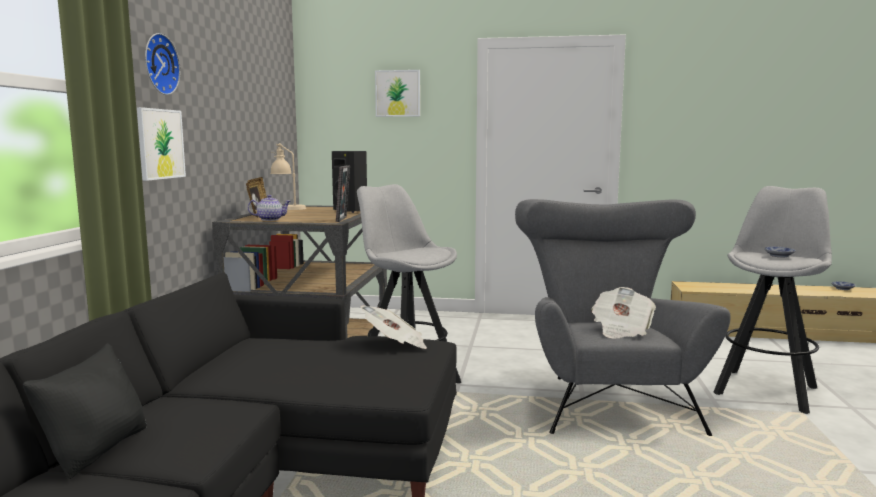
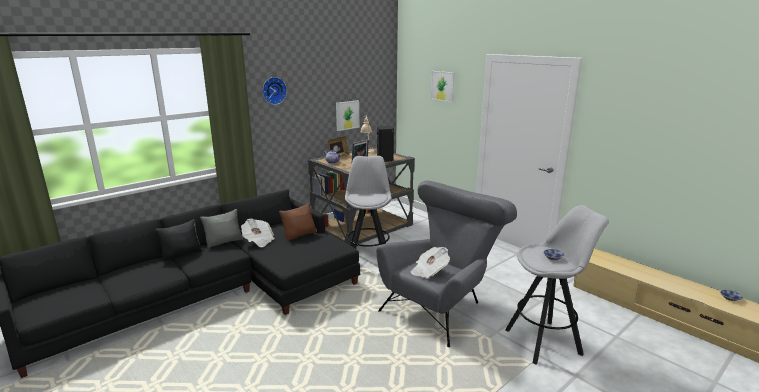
camera: 40 degrees right, 10 degrees up
picture [137,107,186,181] -> picture moved to [336,100,360,131]
newspaper [361,305,427,349] -> newspaper moved to [241,219,275,247]
none -> grey pillow [200,209,243,248]
none -> brown pillow [279,203,317,241]

